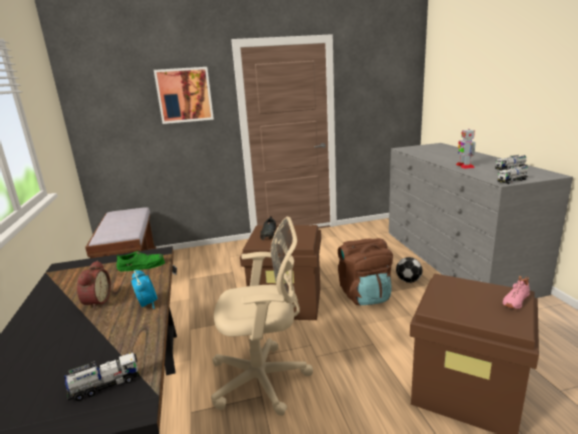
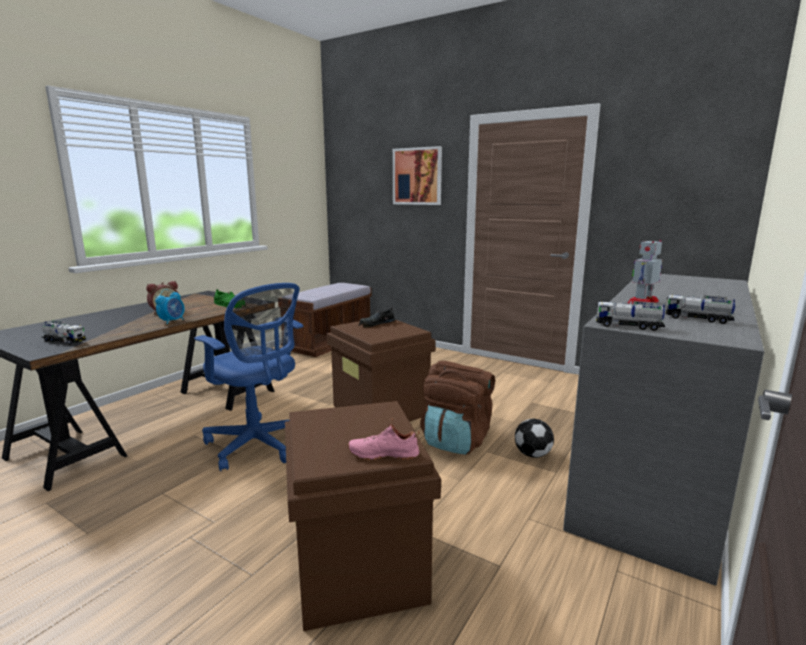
camera: 45 degrees right, 5 degrees down
beige office chair [211,217,313,416] -> blue office chair [194,283,304,471]

